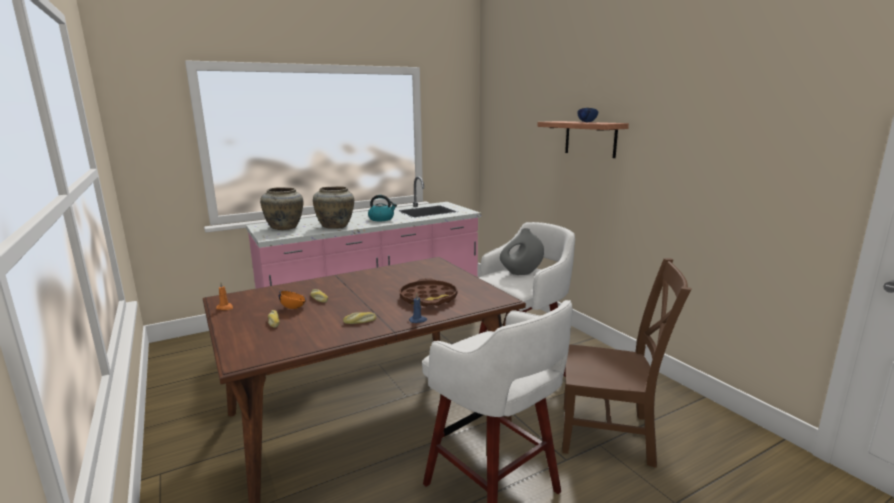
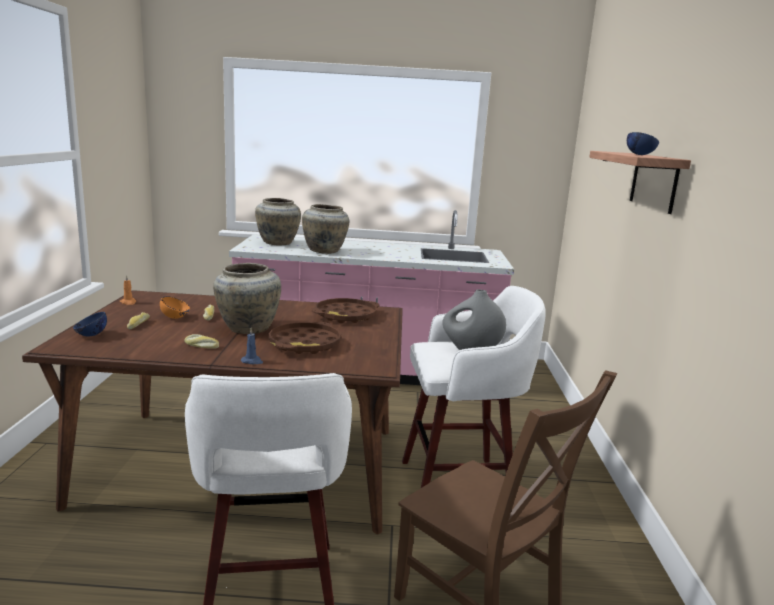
camera: 30 degrees right, 0 degrees up
kettle [368,195,397,221] -> none
none -> blue bowl [73,312,107,336]
none -> beige vase [213,263,281,334]
none -> brown tray [312,298,379,323]

